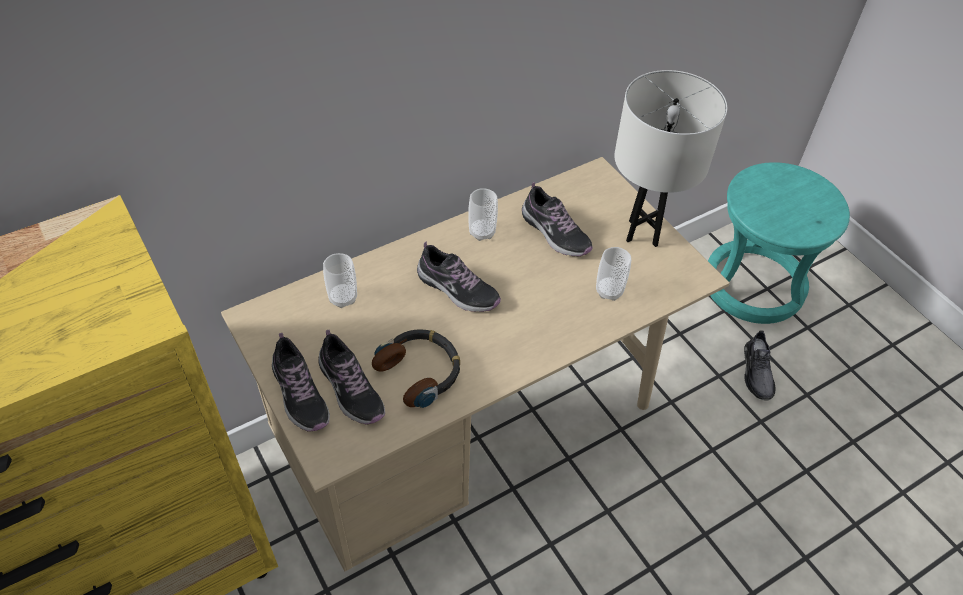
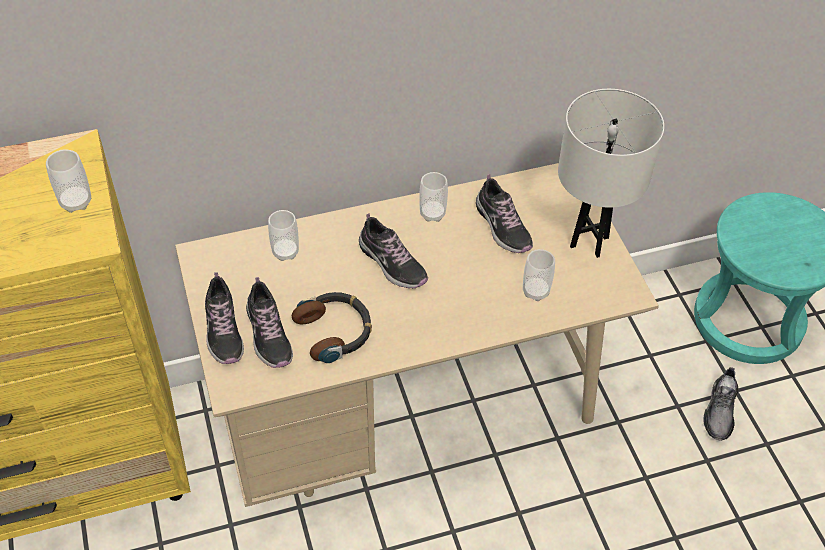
camera: 15 degrees right, 0 degrees up
none -> cup [46,149,91,213]

